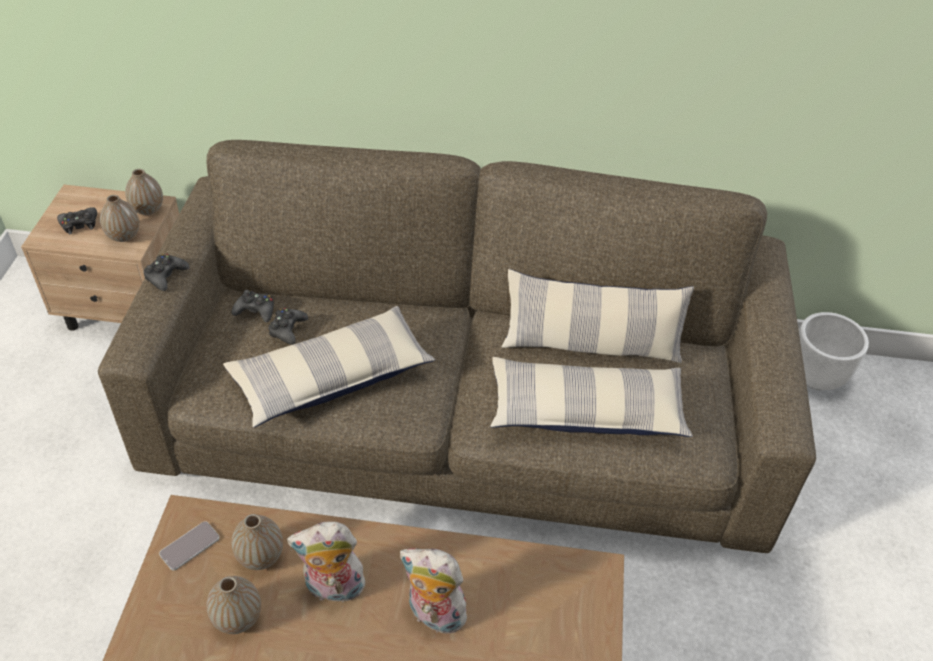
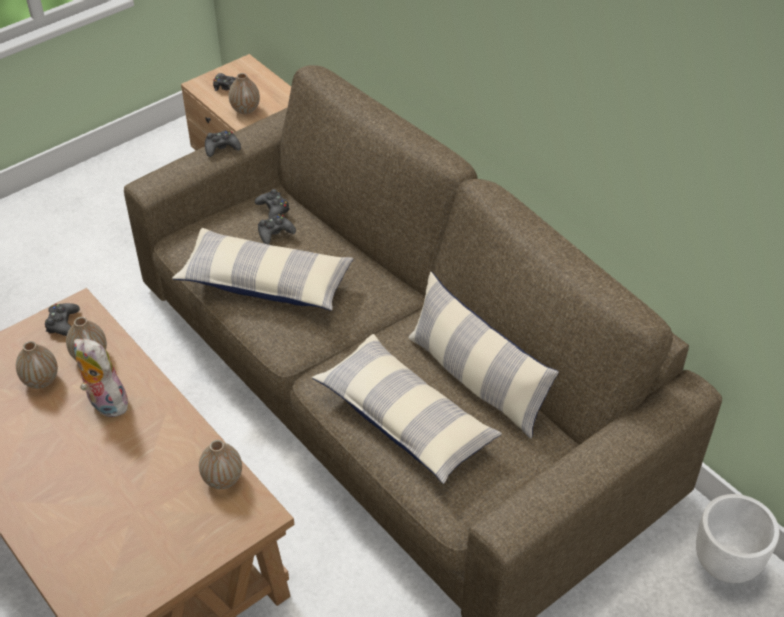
camera: 45 degrees right, 0 degrees up
vase [125,169,163,215] -> vase moved to [199,440,242,489]
phone [159,521,220,571] -> black game controller [45,303,80,336]
plush toy [400,548,467,633] -> none

